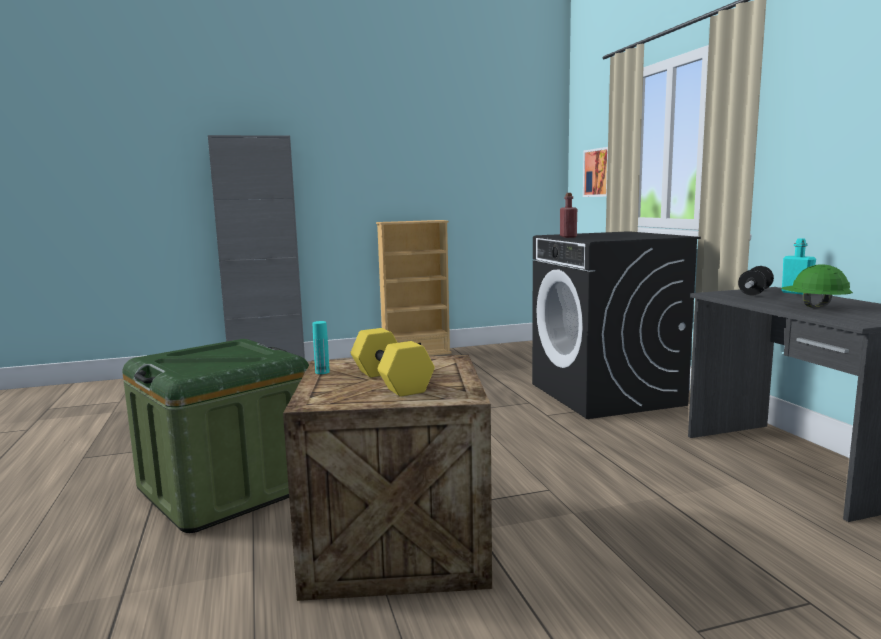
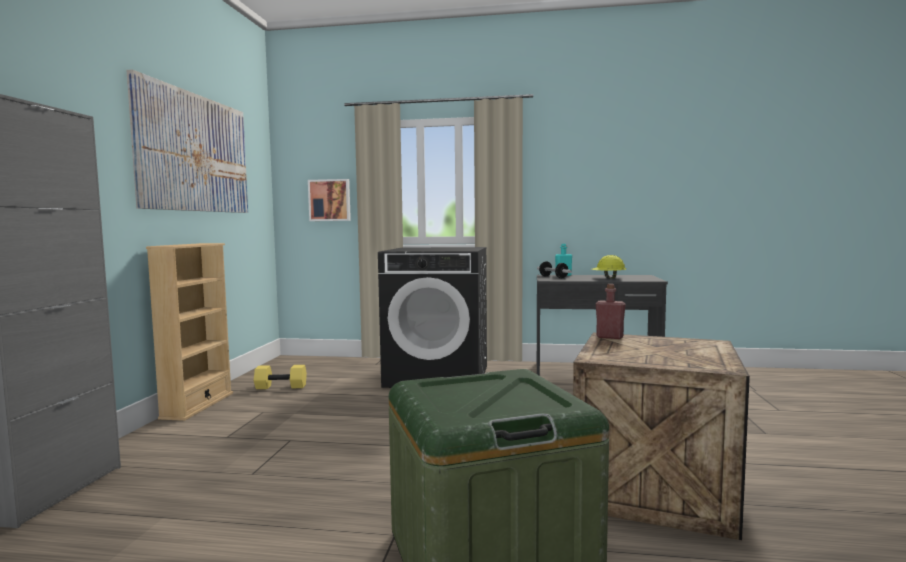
camera: 65 degrees left, 5 degrees down
turquoise bottle [313,321,330,374] -> none
yellow dumbbell [351,328,435,397] -> yellow dumbbell moved to [254,365,307,389]
red bottle [560,193,577,238] -> red bottle moved to [596,284,626,339]
green hard hat [781,264,853,308] -> yellow hard hat [591,255,626,279]
none -> picture [126,69,248,213]

